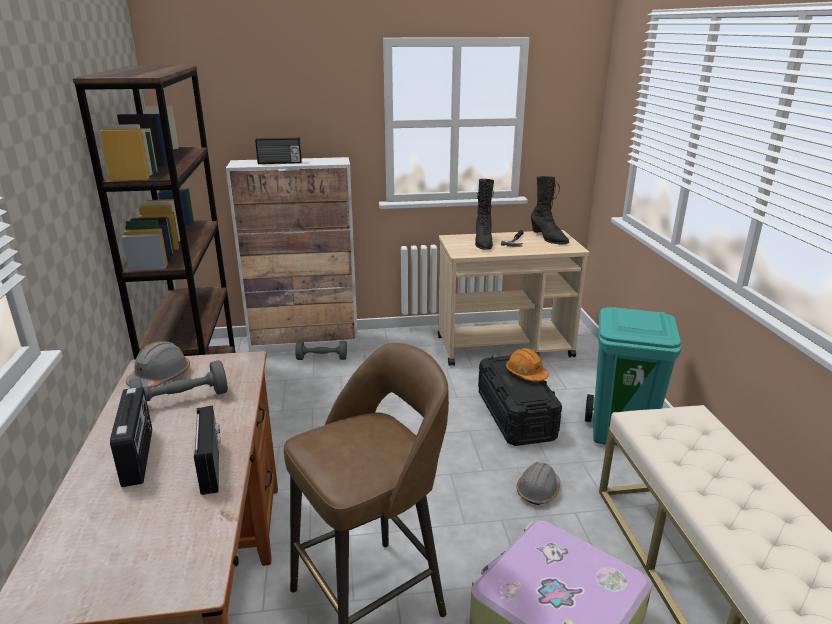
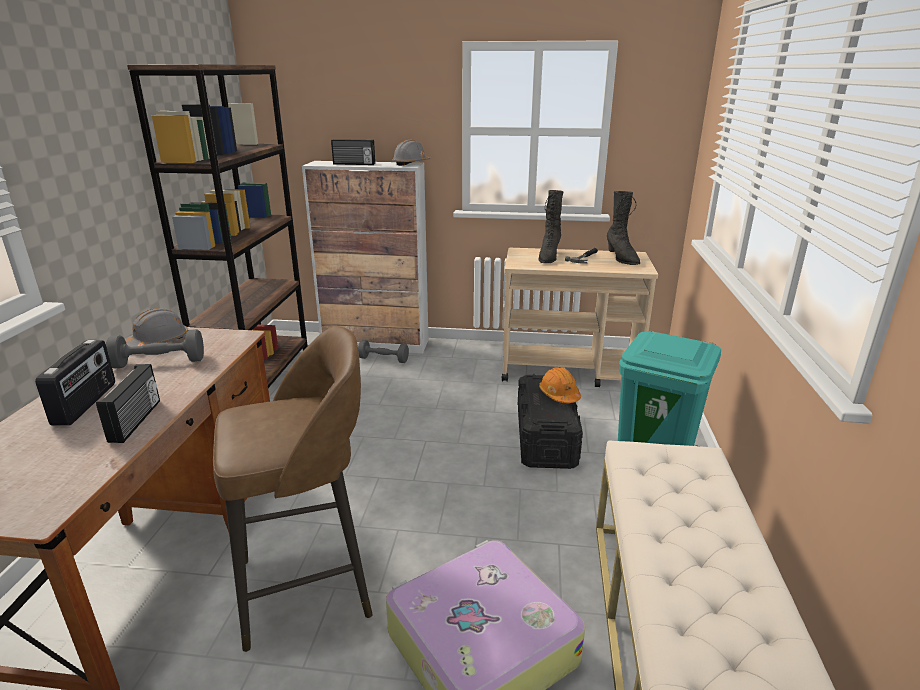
camera: 15 degrees right, 0 degrees up
grey hard hat [516,462,560,505] -> grey hard hat moved to [392,140,430,166]

